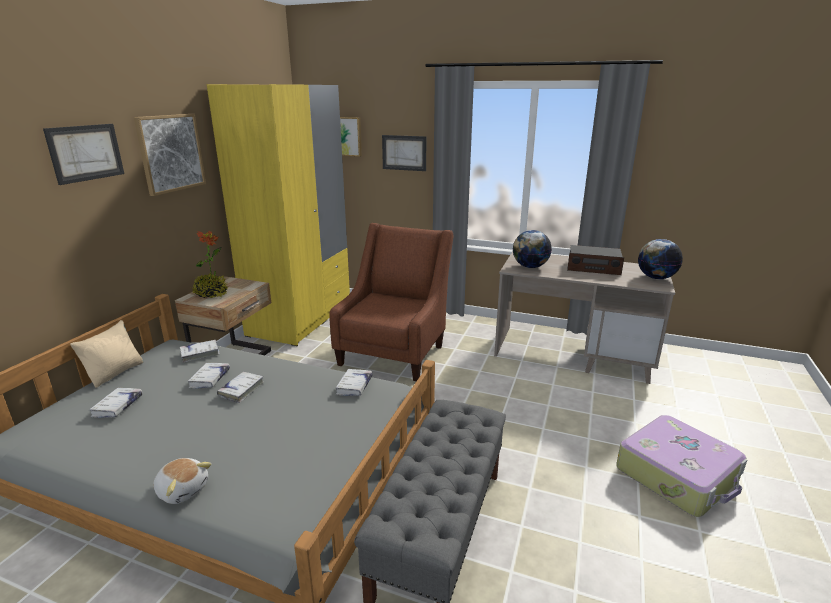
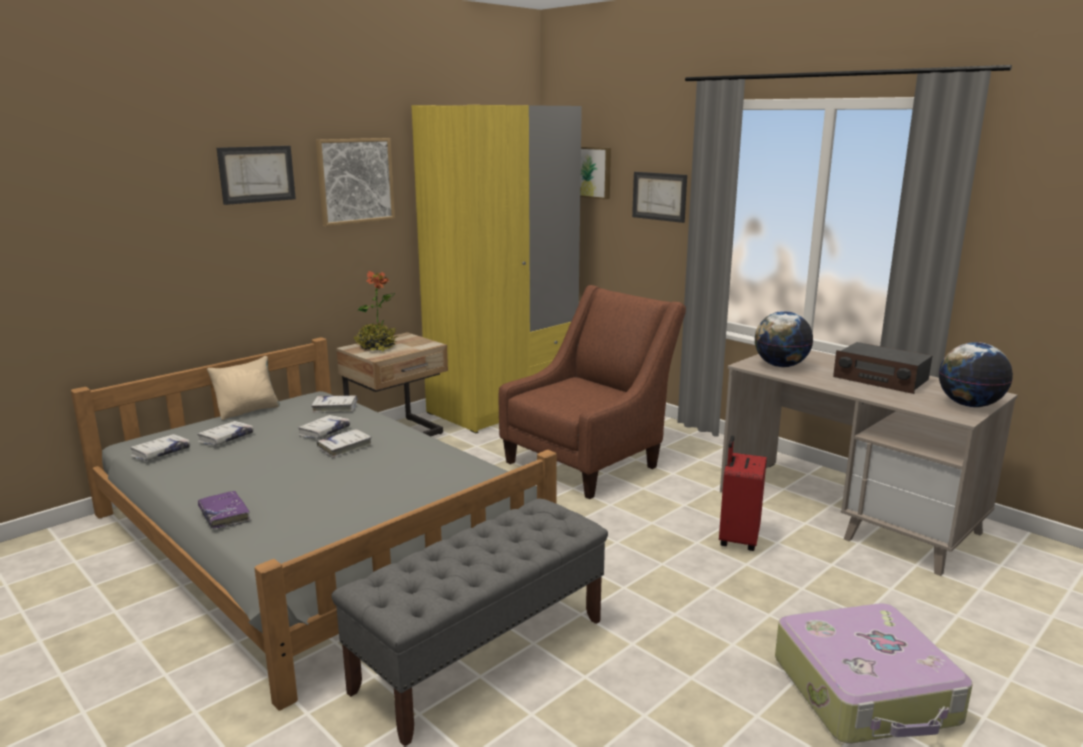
camera: 25 degrees right, 5 degrees down
plush toy [153,458,211,504] -> purple book [198,491,251,529]
white book [335,369,372,396] -> white book moved to [130,434,190,461]
none -> red suitcase [719,436,767,551]

